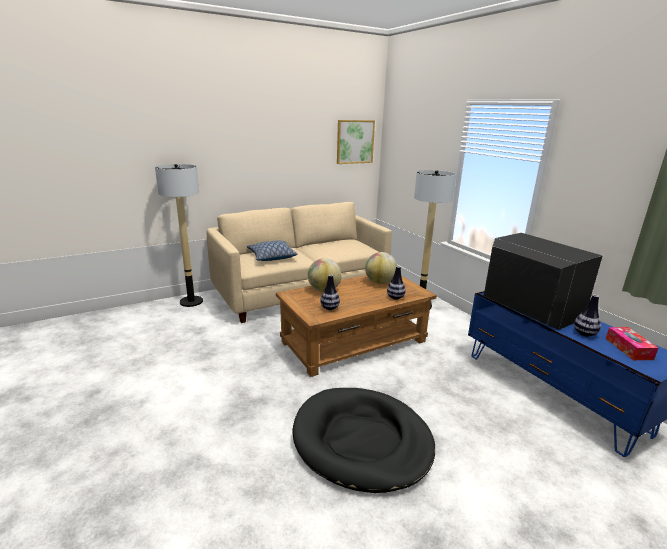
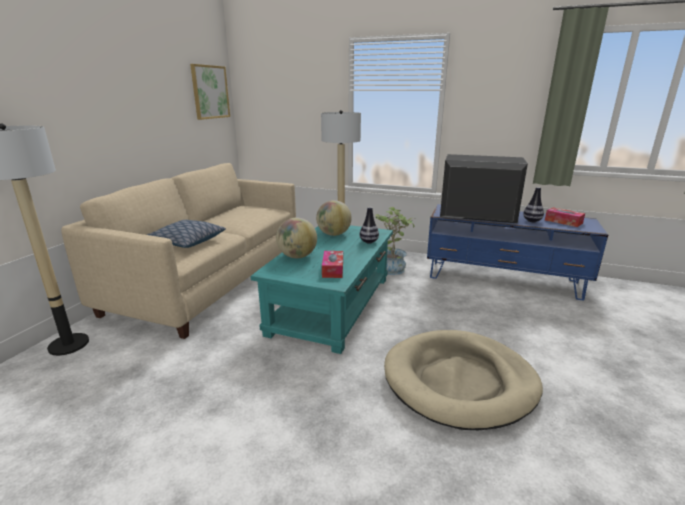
camera: 40 degrees left, 0 degrees up
brown coffee table [276,275,437,377] -> turquoise coffee table [250,225,393,354]
black dog bed [292,388,435,493] -> beige dog bed [384,330,543,430]
vase [320,274,340,310] -> tissue box [322,251,343,278]
none -> potted plant [375,207,415,275]

